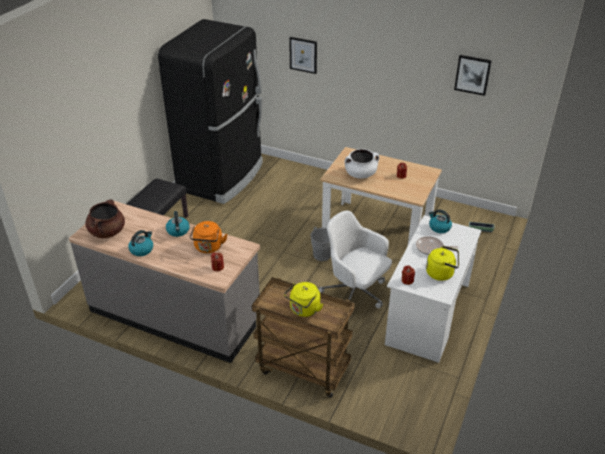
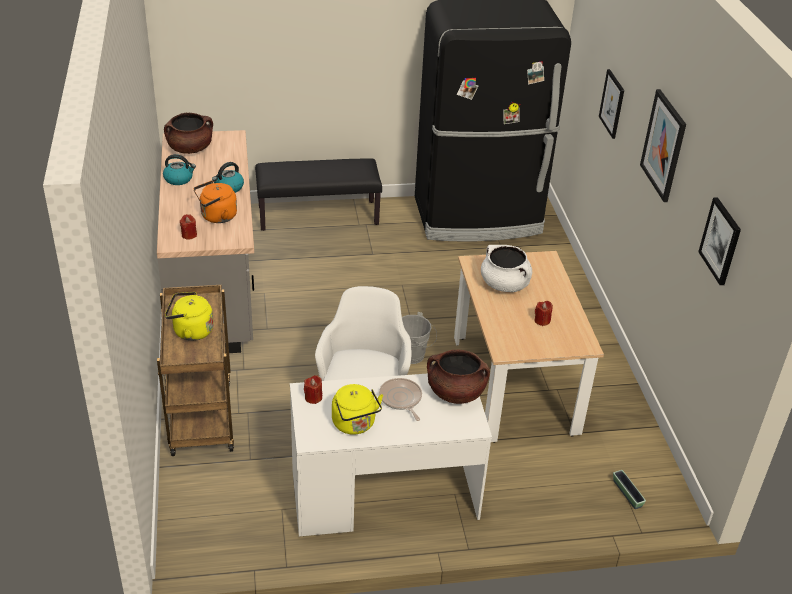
camera: 55 degrees right, 0 degrees up
kettle [429,210,452,233] -> brown cooking pot [427,350,490,404]
none -> picture [640,89,686,202]

